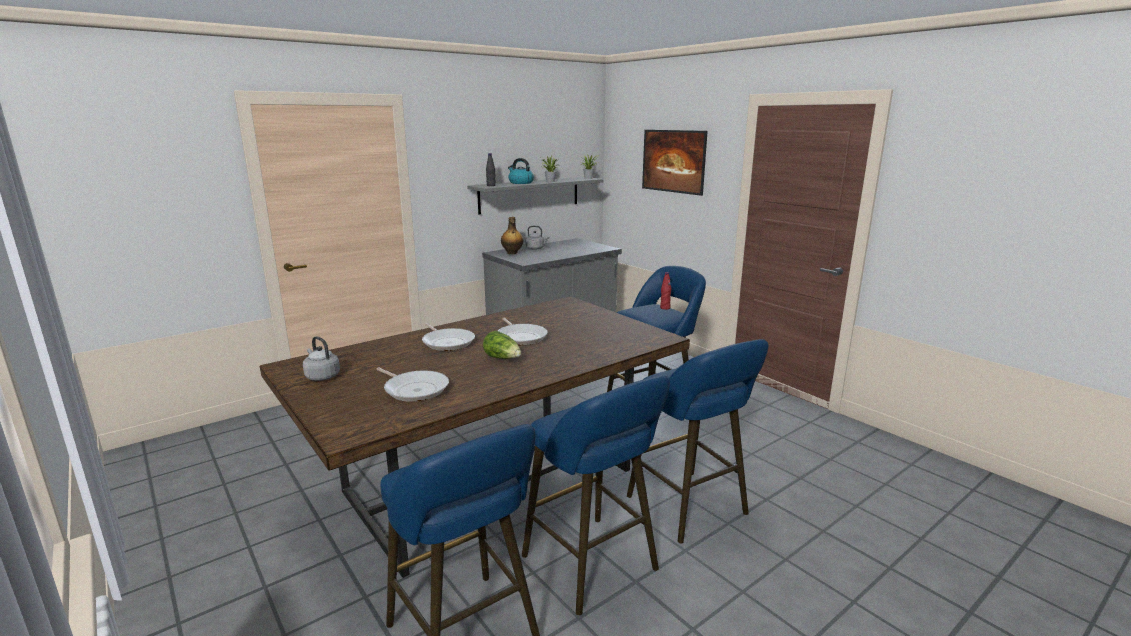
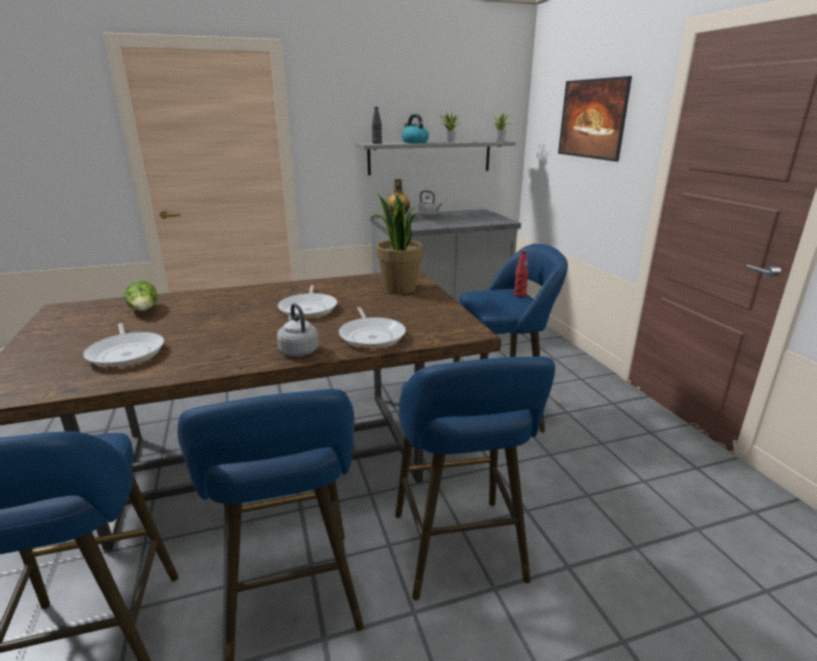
camera: 20 degrees right, 5 degrees up
grey kettle [303,336,340,381] -> grey kettle moved to [277,303,319,357]
frying pan [422,324,475,351] -> frying pan moved to [339,307,406,349]
lettuce [483,331,521,359] -> lettuce moved to [124,280,157,311]
none -> potted plant [370,194,423,294]

